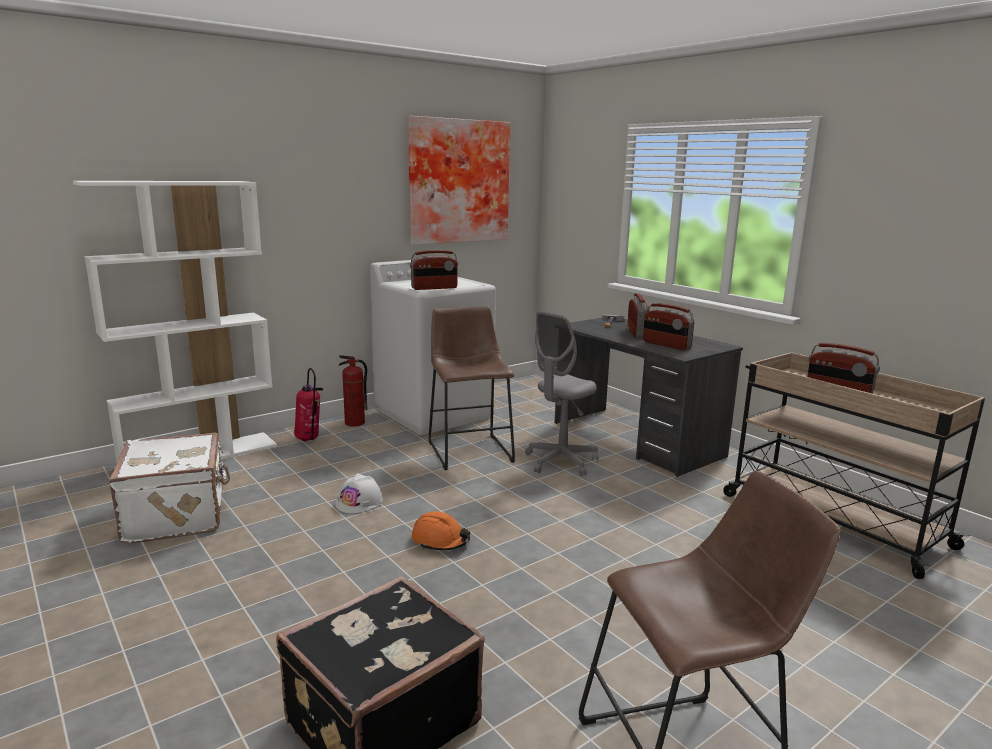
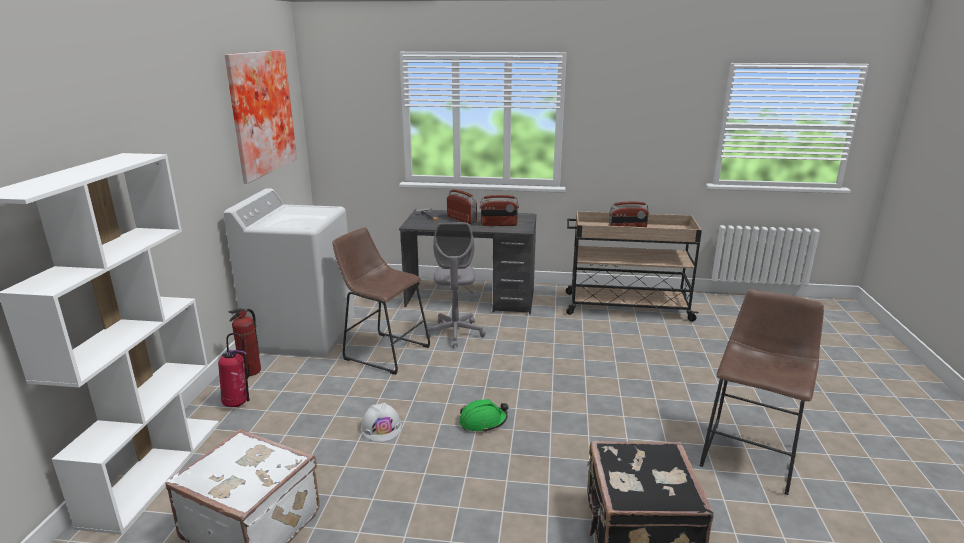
camera: 45 degrees left, 5 degrees up
radio [410,250,458,290] -> none
orange hard hat [411,511,470,551] -> green hard hat [459,399,509,432]

